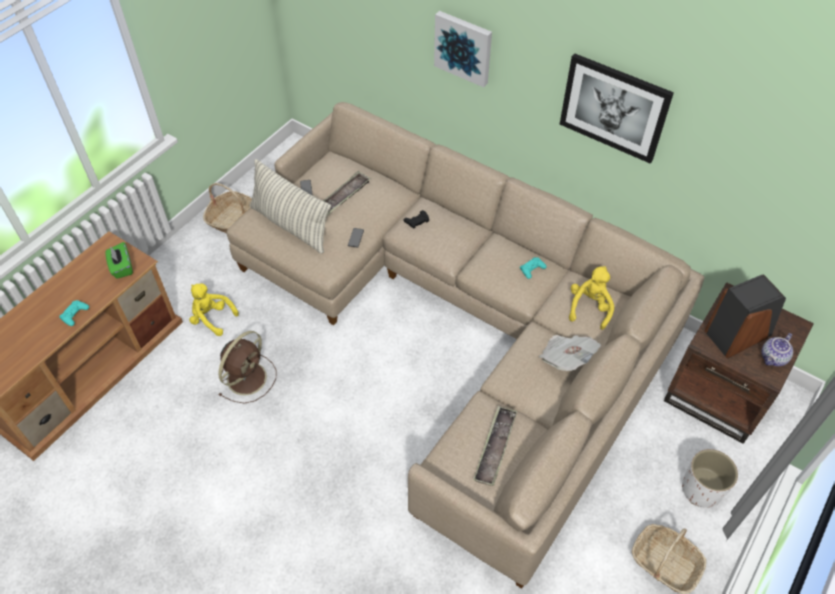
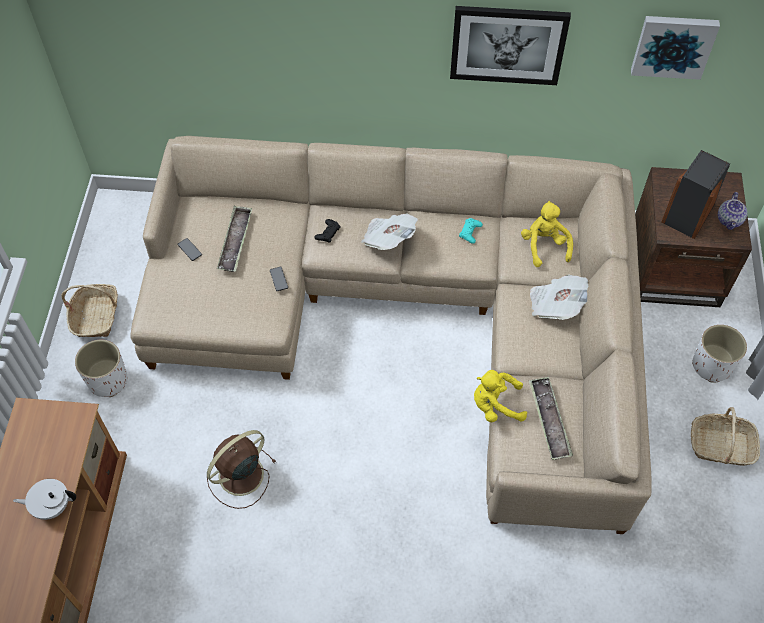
camera: 30 degrees left, 5 degrees up
turquoise game controller [59,300,89,326] -> white teapot [13,479,76,520]
green tissue box [105,242,133,279] -> none
yellow plush toy [189,284,239,336] -> yellow plush toy moved to [474,370,527,422]
brown fan [218,331,276,404] -> brown fan turned 135 degrees counterclockwise [207,430,276,509]
pillow [250,159,331,254] -> none
picture [434,11,492,87] -> picture moved to [631,16,720,80]
none -> white planter [75,340,128,397]
none -> newspaper [361,213,418,250]

